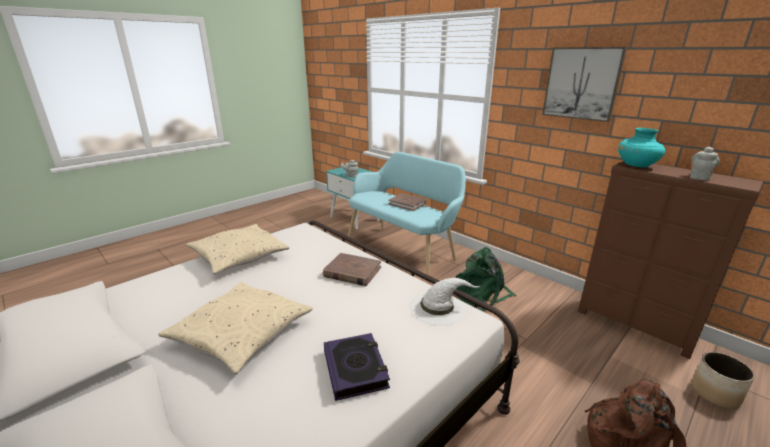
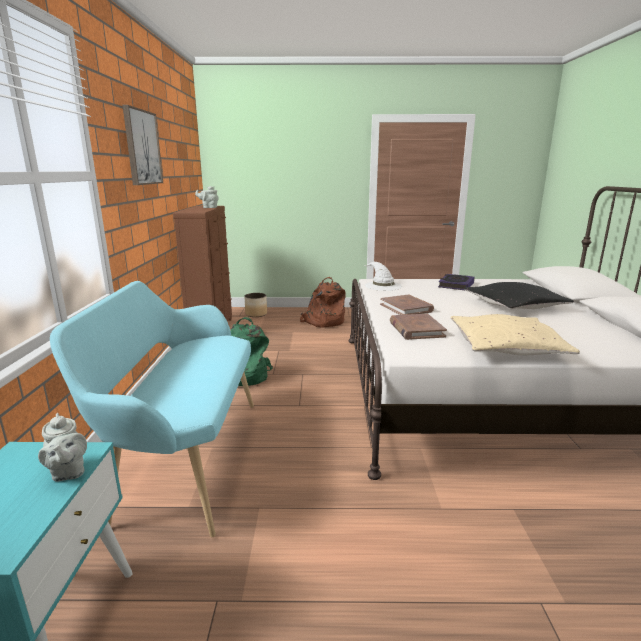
camera: 135 degrees left, 5 degrees down
beige pillow [158,282,313,374] -> black pillow [464,282,574,309]
brown book [388,193,427,211] -> brown book moved to [390,314,447,340]
turquoise vase [618,128,665,168] -> none

